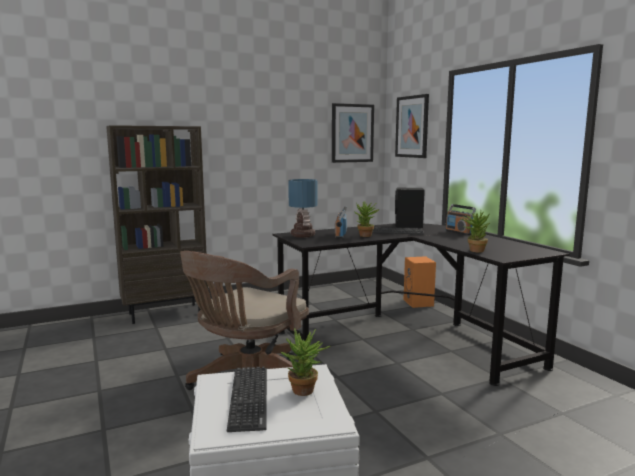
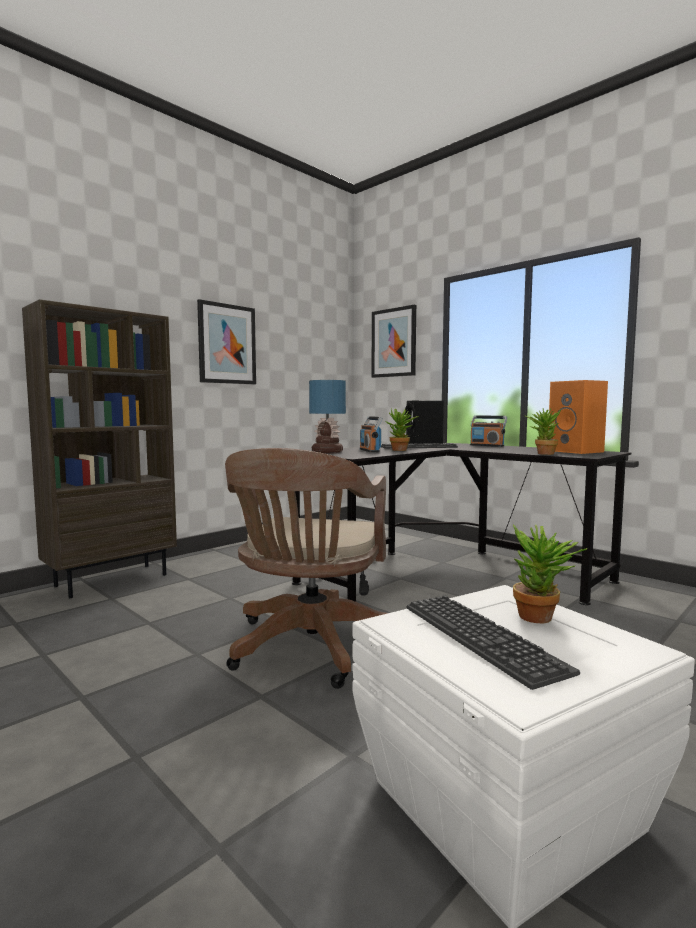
camera: 20 degrees left, 5 degrees down
picture [332,103,374,163] -> picture moved to [197,299,256,384]
orange speaker [404,256,436,308] -> orange speaker moved to [549,380,608,454]

